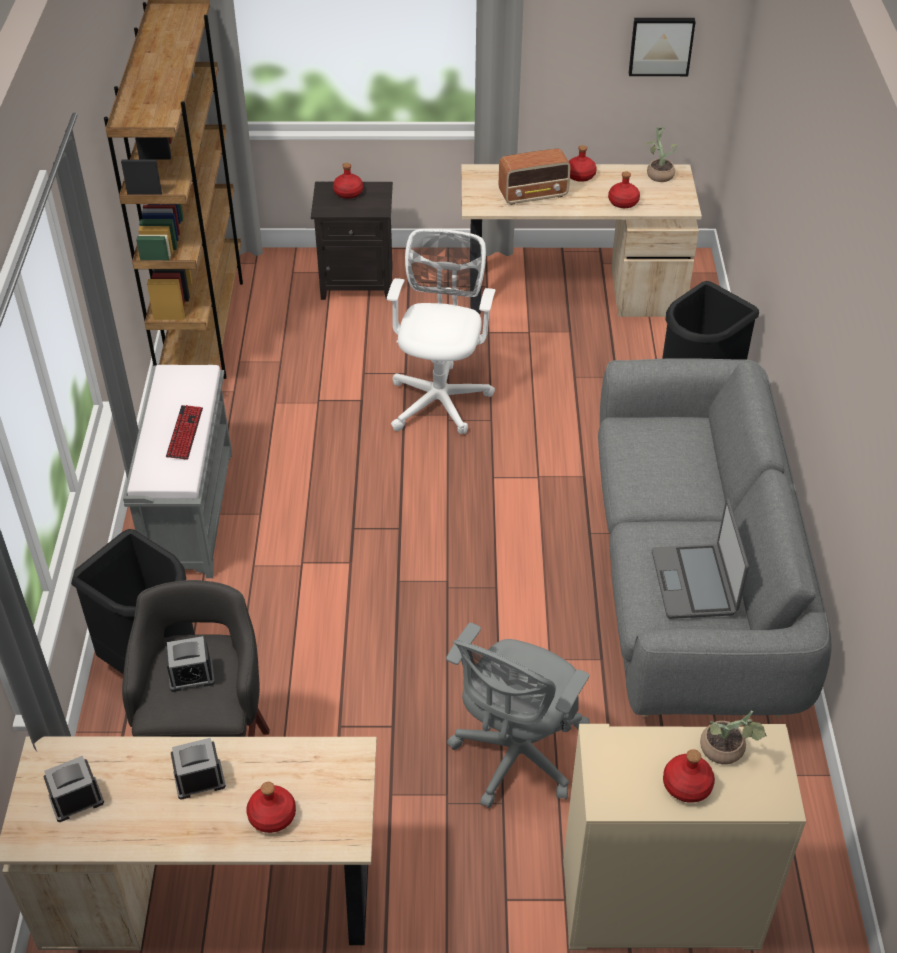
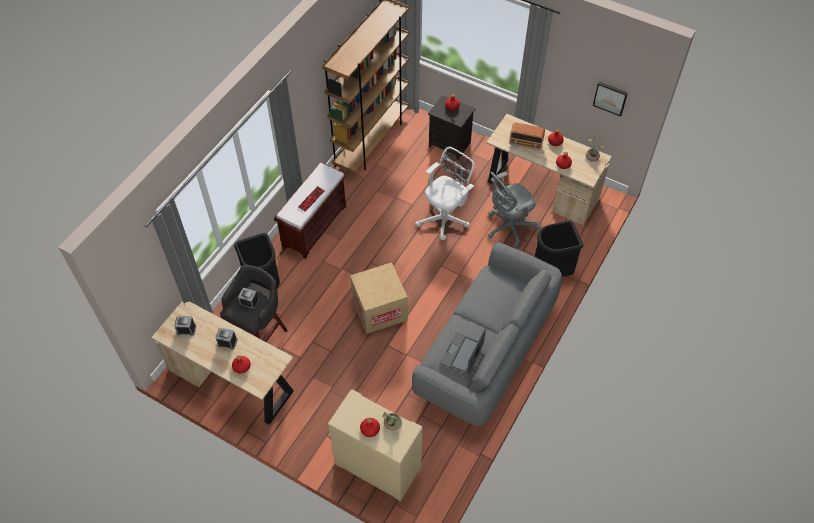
camera: 30 degrees right, 10 degrees up
grey bench [123,365,232,578] -> brown bench [274,162,346,259]
grey office chair [446,623,590,808] -> grey office chair moved to [487,171,541,247]
none -> cardboard box [350,262,408,334]

